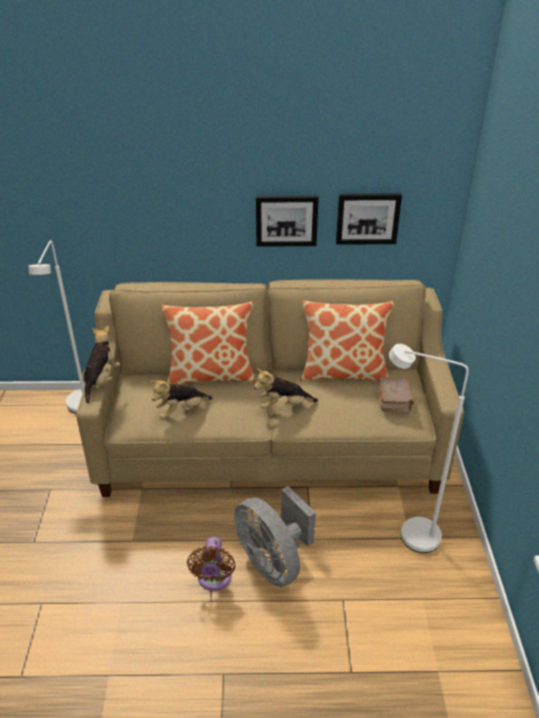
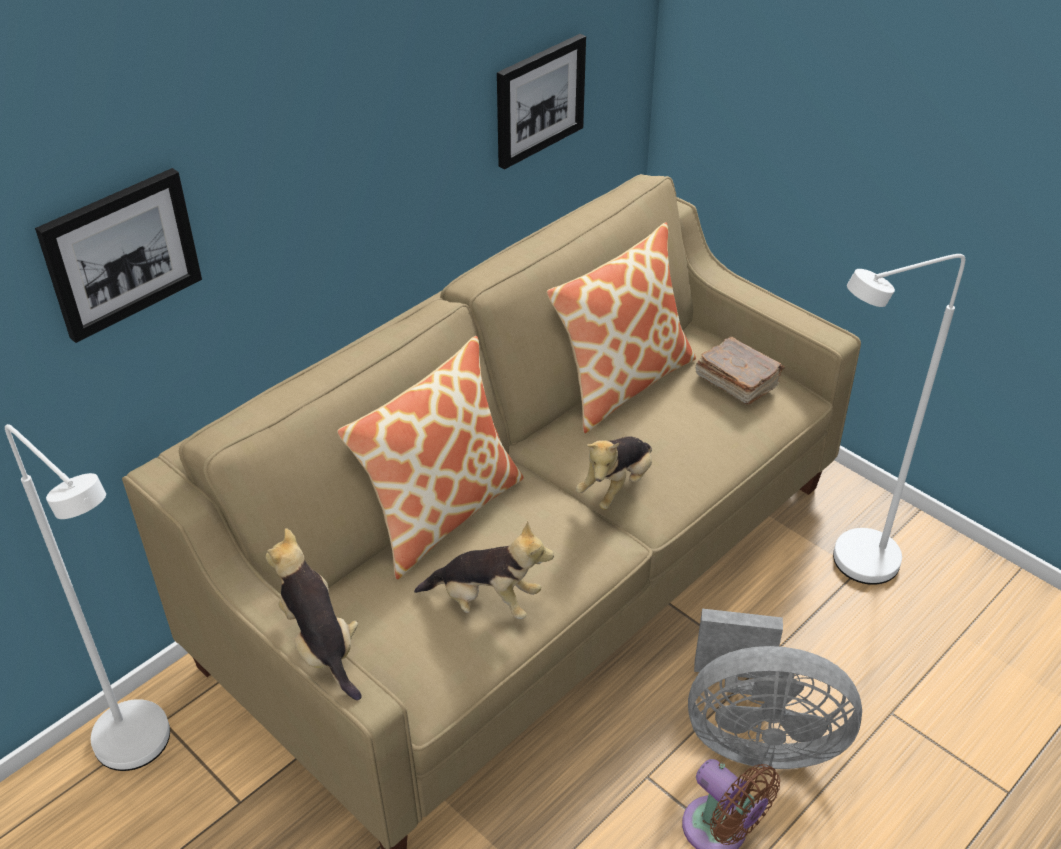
camera: 45 degrees left, 5 degrees up
plush toy [150,380,212,419] -> plush toy turned 90 degrees counterclockwise [414,521,554,619]
picture [256,196,319,247] -> picture moved to [35,168,202,343]

